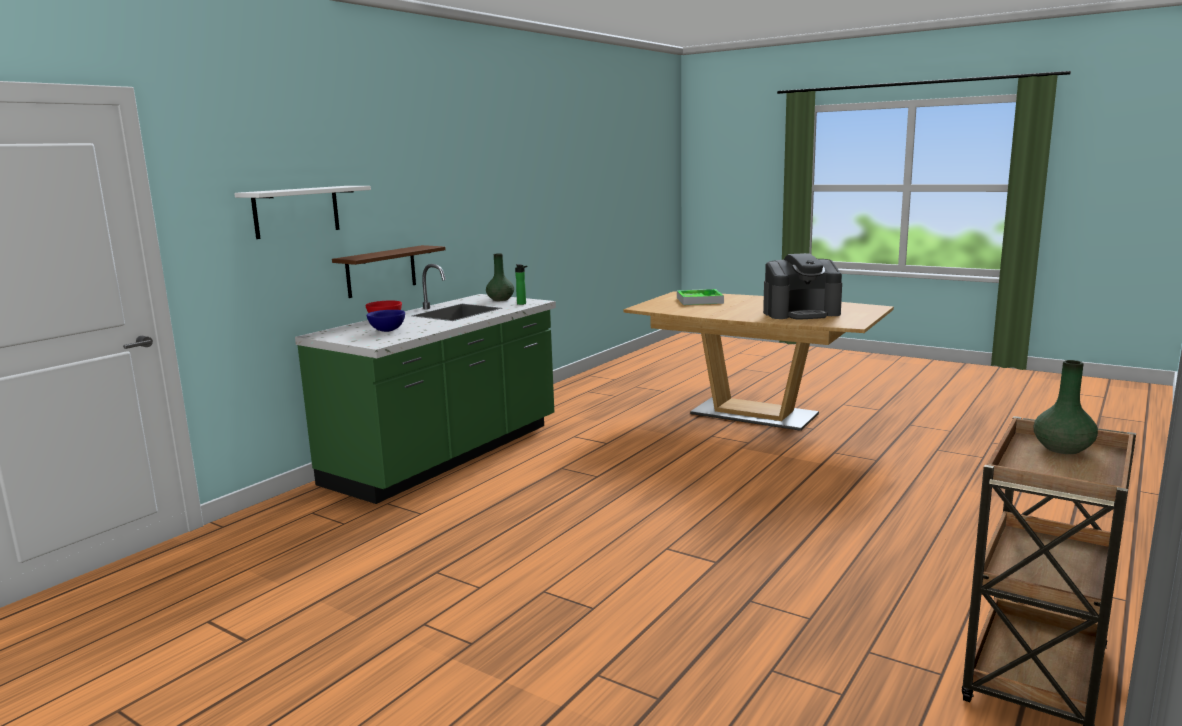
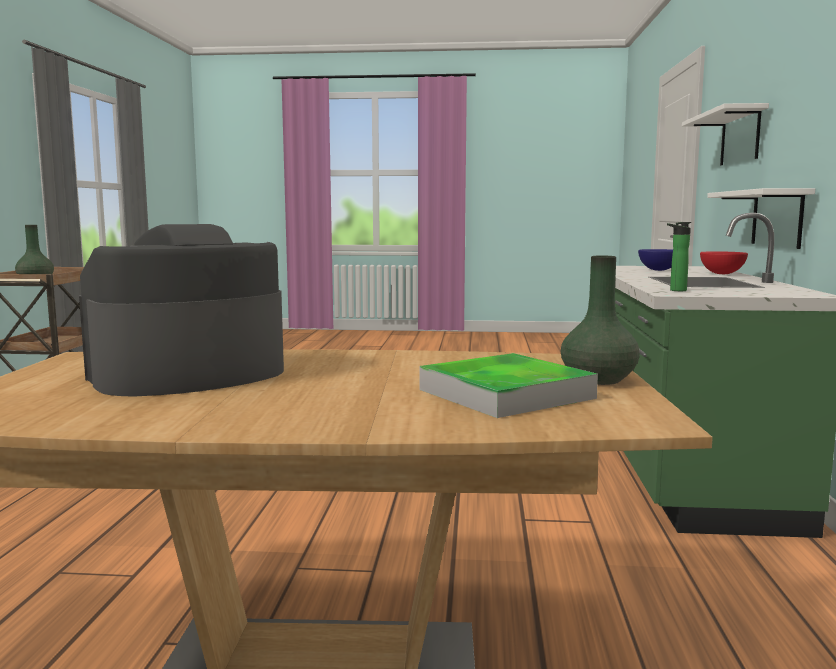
camera: 150 degrees right, 5 degrees down
brown shelf [332,245,445,298] -> white shelf [707,188,815,249]
green vase [486,253,514,301] -> green vase moved to [561,256,640,385]

